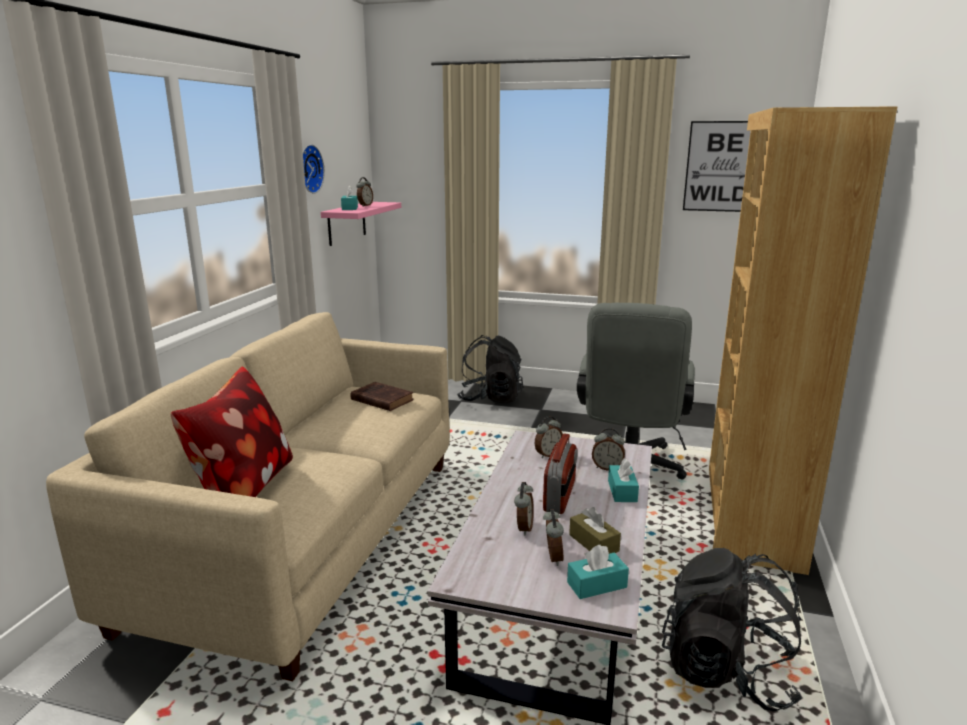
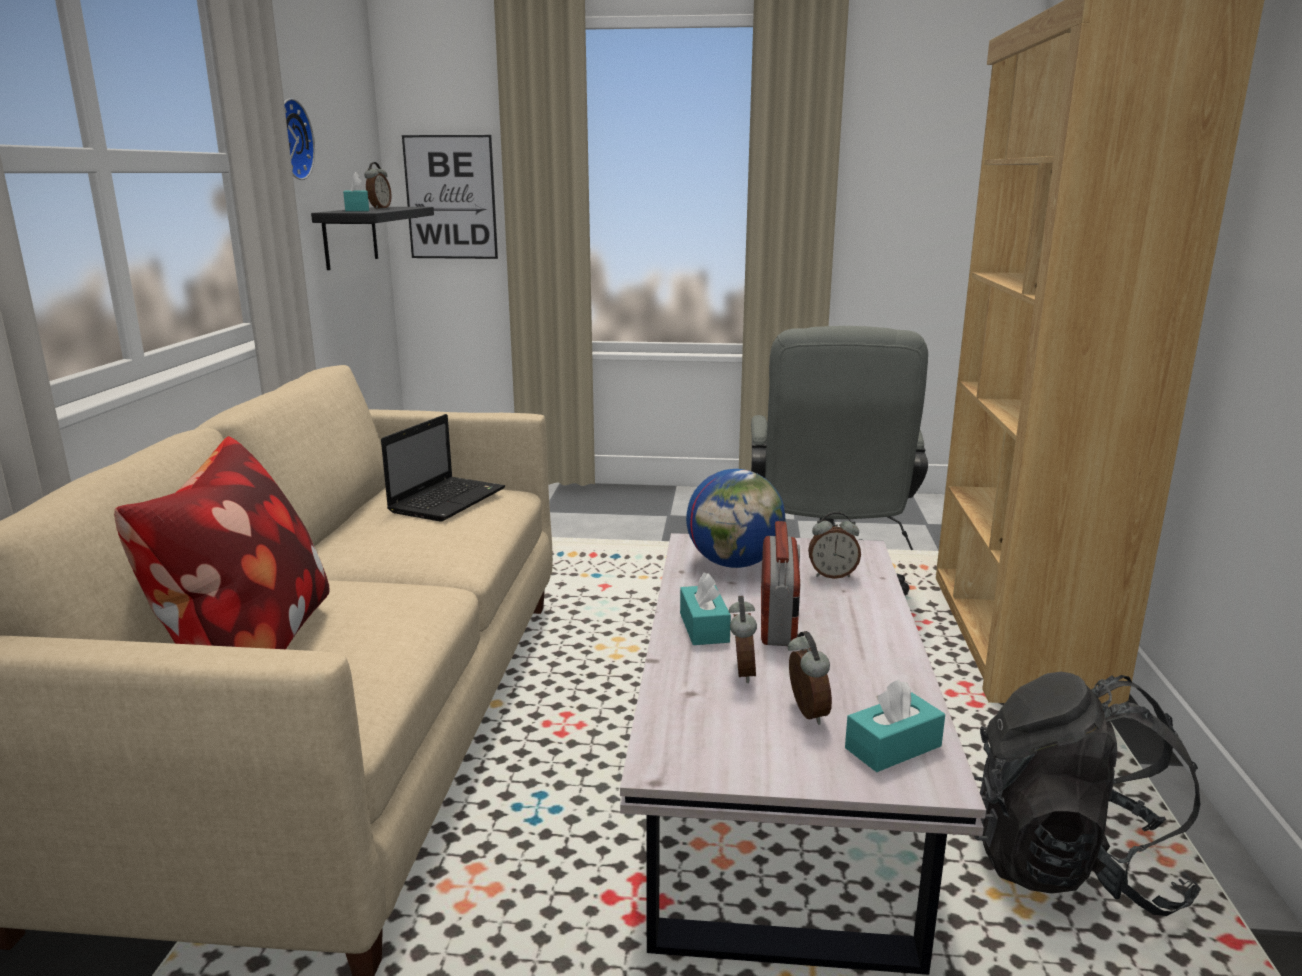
camera: 10 degrees left, 0 degrees up
pink shelf [321,202,401,246] -> black shelf [311,207,434,270]
brown book [351,382,414,411] -> laptop [381,414,505,522]
black backpack [457,335,523,403] -> none
alarm clock [535,416,563,458] -> globe [686,469,785,568]
brown tissue box [569,507,621,554] -> none
turquoise tissue box [608,458,639,502] -> turquoise tissue box moved to [680,573,731,645]
picture [683,121,751,212] -> picture moved to [402,135,498,259]

